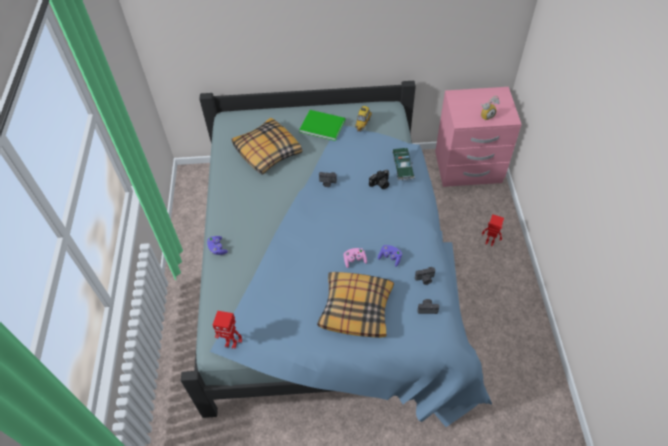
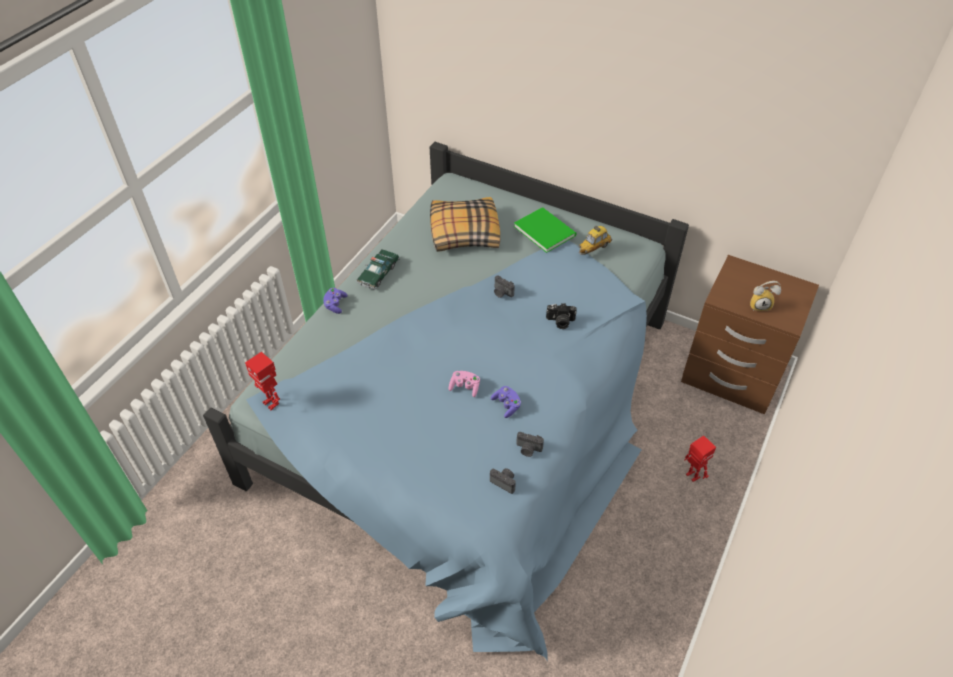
camera: 30 degrees right, 5 degrees down
pillow [317,272,394,338] -> none
toy car [392,148,415,180] -> toy car moved to [357,249,400,290]
pink nightstand [435,87,522,187] -> brown nightstand [681,255,819,414]

